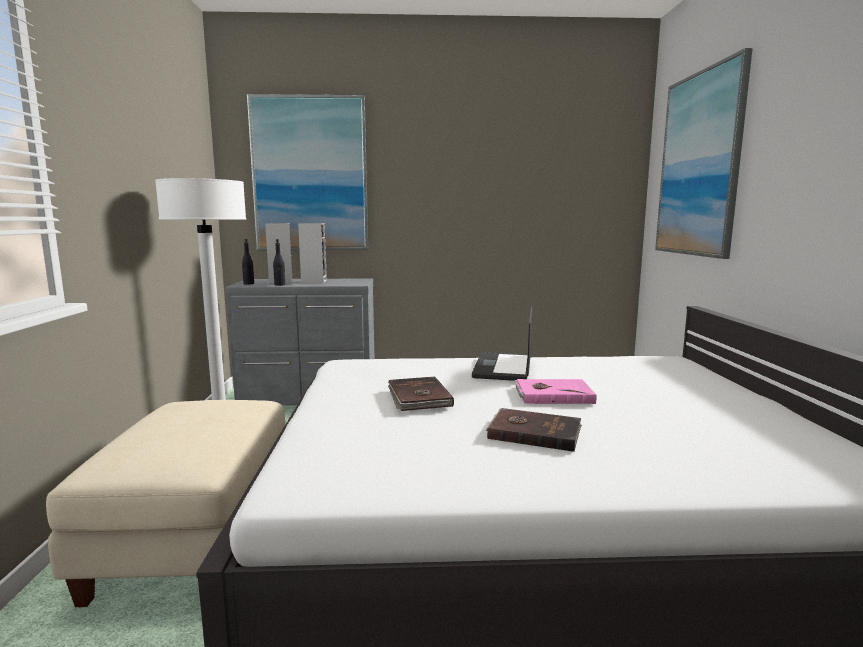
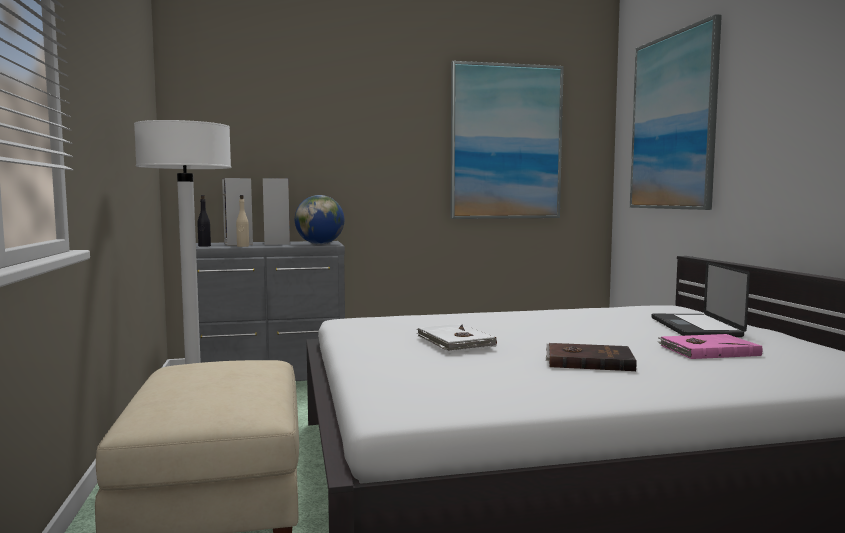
camera: 10 degrees left, 5 degrees down
picture [247,94,368,250] -> picture moved to [451,61,564,219]
black bottle [273,239,285,286] -> beige bottle [236,195,249,247]
brown book [388,376,454,411] -> white book [417,323,497,352]
laptop [472,307,532,381] -> laptop moved to [652,262,750,337]
pink book [515,379,596,404] -> pink book moved to [658,334,763,359]
none -> globe [295,195,344,244]

